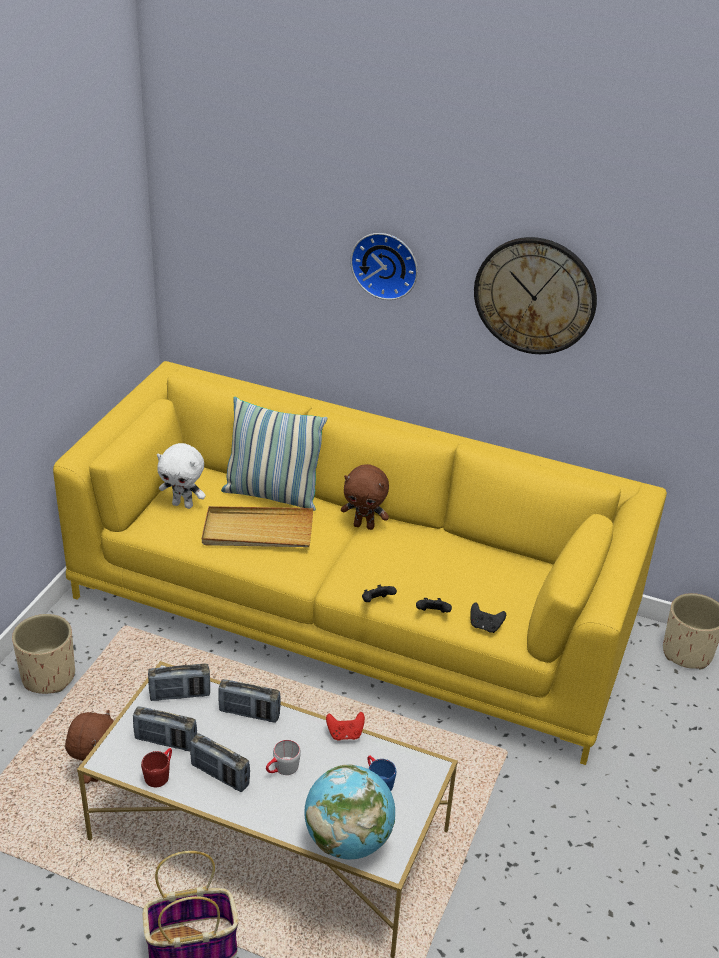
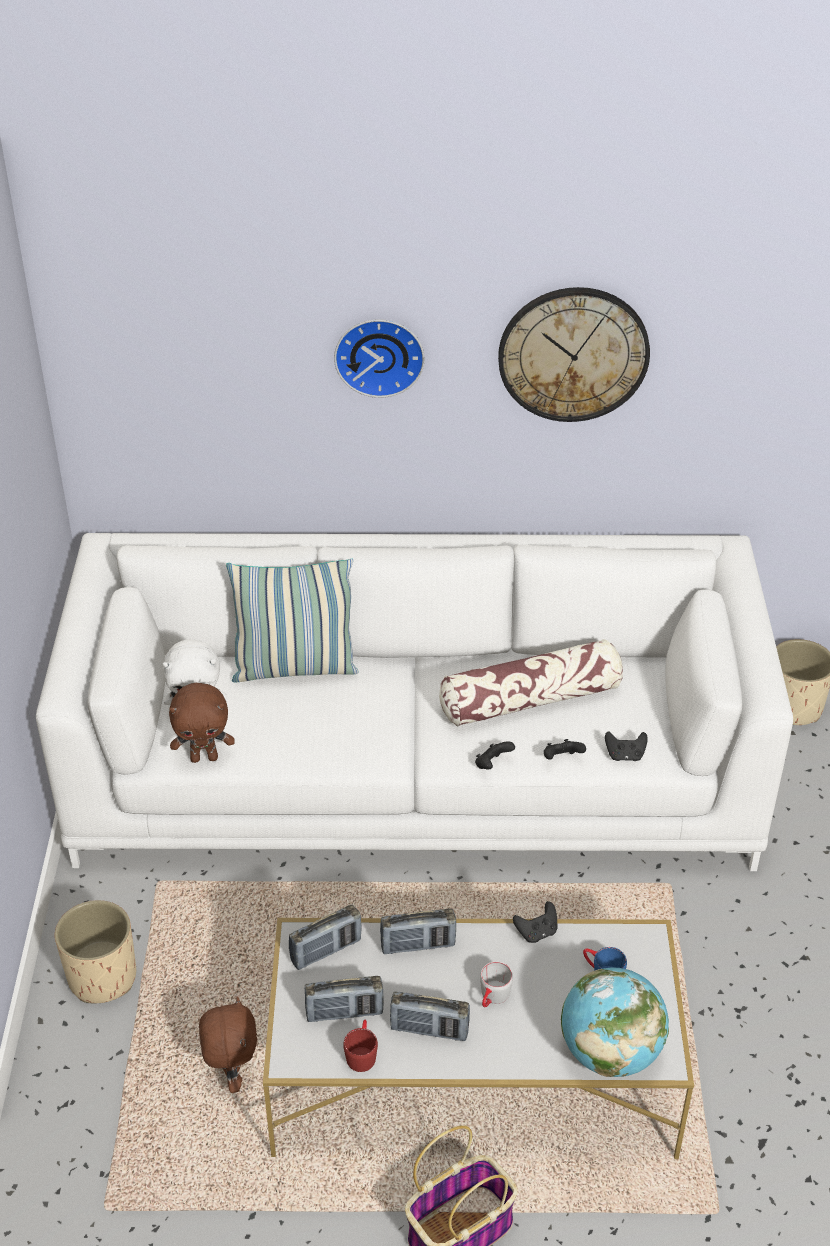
camera: 20 degrees left, 5 degrees up
yellow sofa [53,361,667,765] -> white sofa [36,533,793,871]
beige tray [202,506,313,547] -> none
red game controller [326,712,365,741] -> black game controller [513,901,557,943]
brown plush toy [341,464,389,530] -> brown plush toy moved to [169,683,235,763]
none -> pillow [439,639,623,726]

